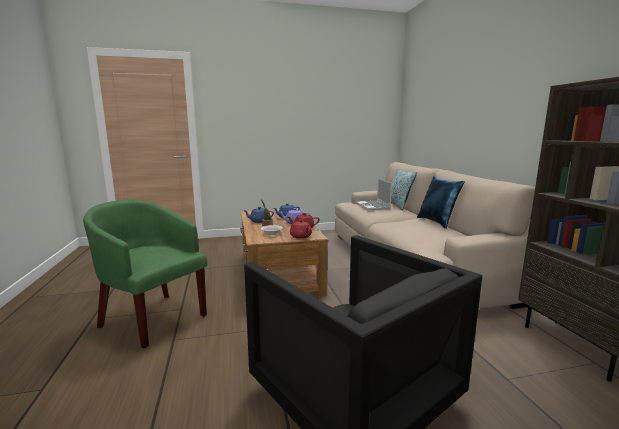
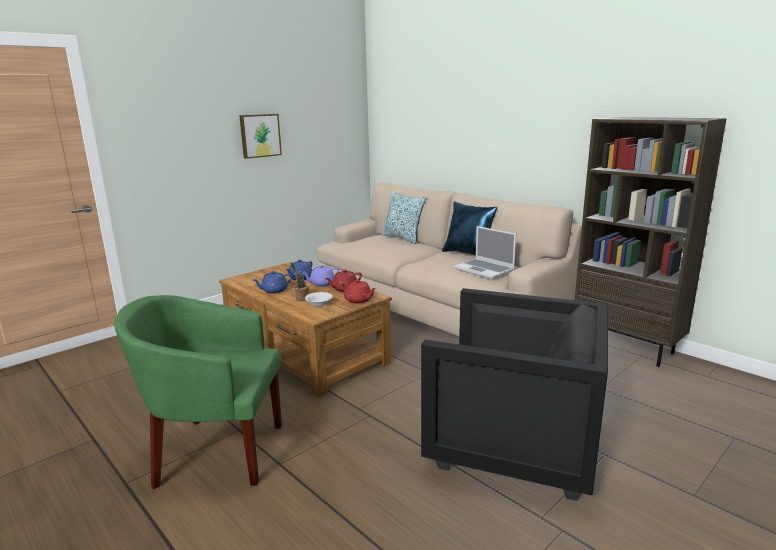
camera: 30 degrees left, 5 degrees up
laptop [356,178,392,210] -> laptop moved to [454,226,516,279]
none -> picture [239,114,282,159]

